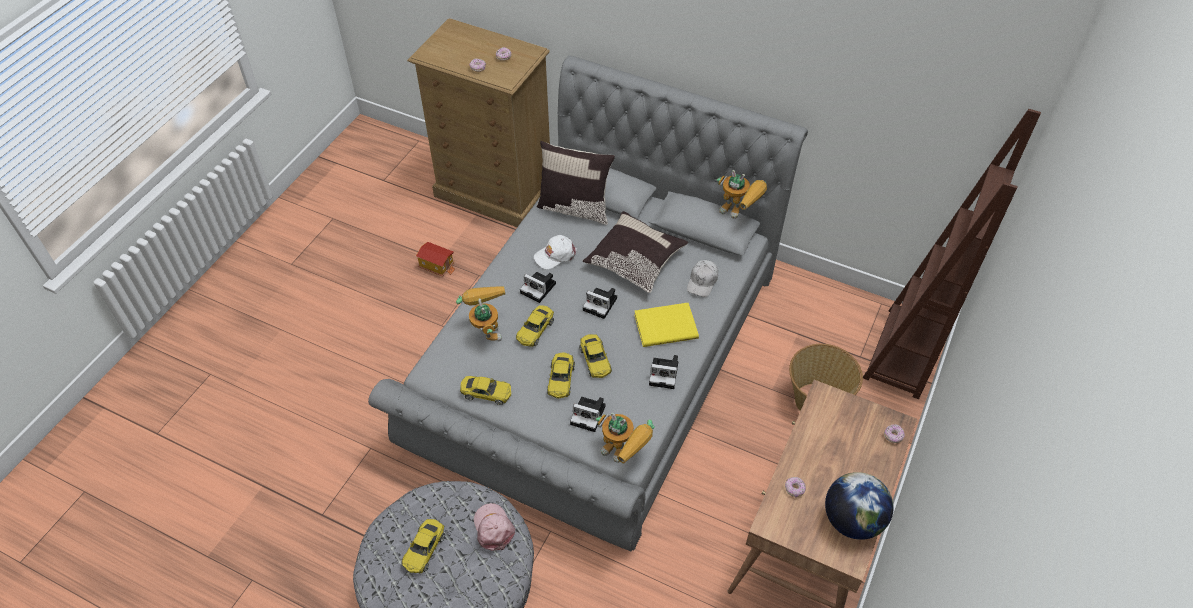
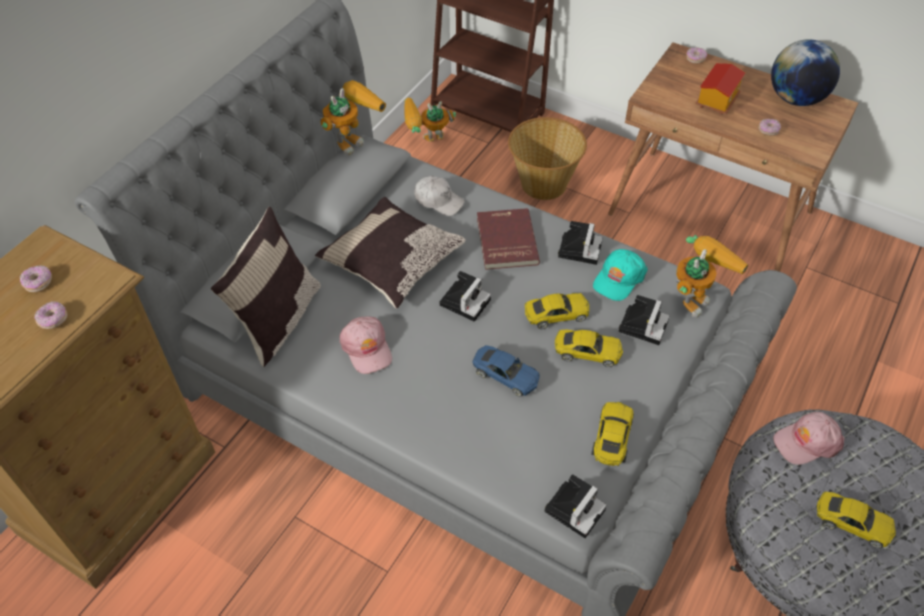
camera: 85 degrees left, 0 degrees up
toy house [416,242,455,277] -> toy house moved to [695,63,745,115]
toy robot [456,286,505,342] -> toy robot moved to [404,98,456,142]
yellow toy car [516,305,554,347] -> blue toy car [472,345,540,397]
camera [520,272,556,303] -> camera moved to [544,474,607,538]
white cap [534,235,577,269] -> pink cap [339,316,392,374]
yellow book [634,303,699,347] -> red book [477,208,540,270]
none -> turquoise cap [593,249,648,301]

